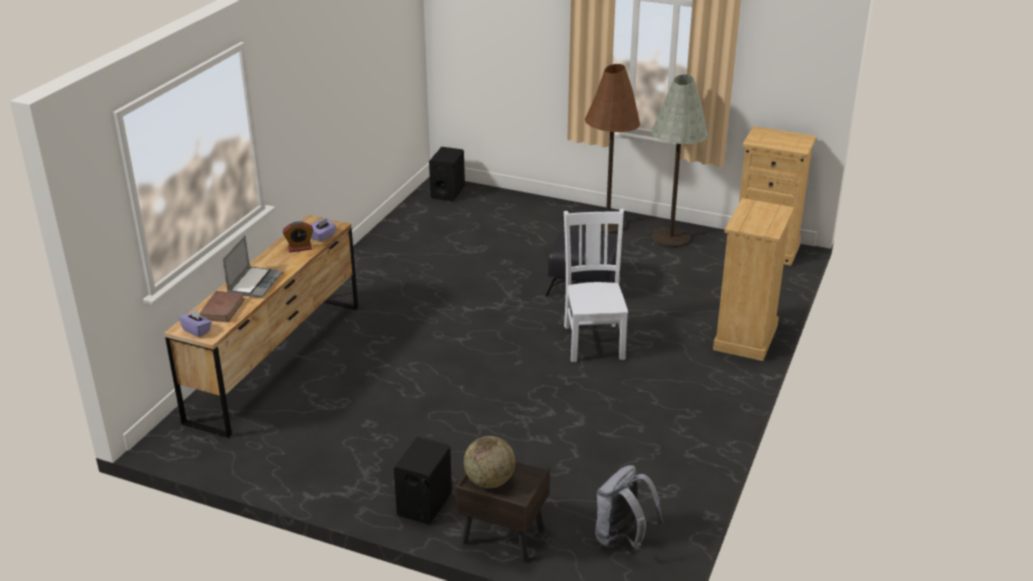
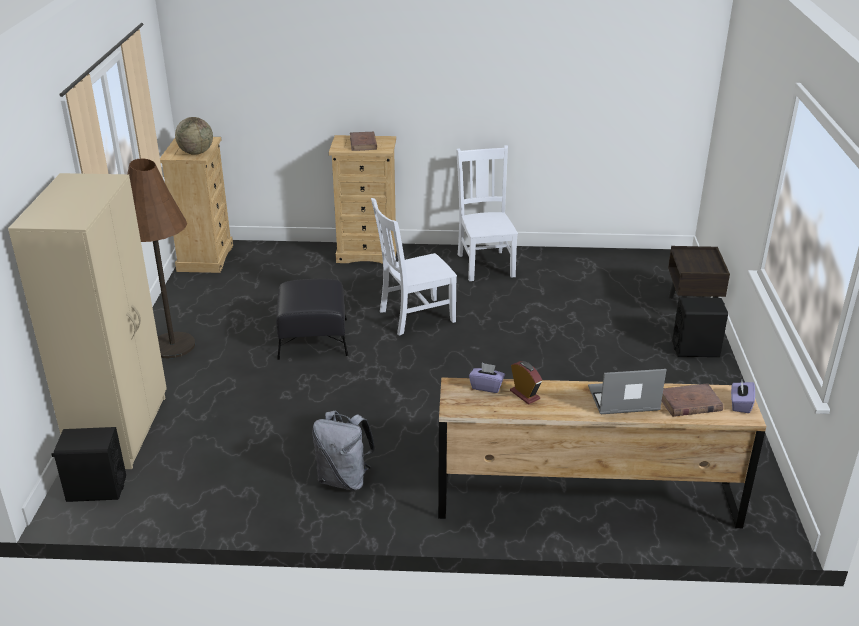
camera: 110 degrees left, 0 degrees up
globe [464,436,515,488] -> globe moved to [175,117,213,155]
grey backpack [595,465,664,549] -> grey backpack moved to [312,411,376,490]
grey floor lamp [651,74,708,248] -> none
none -> beige wardrobe [8,173,167,469]
none -> brown book [350,132,377,151]
none -> white chair [456,145,518,281]

